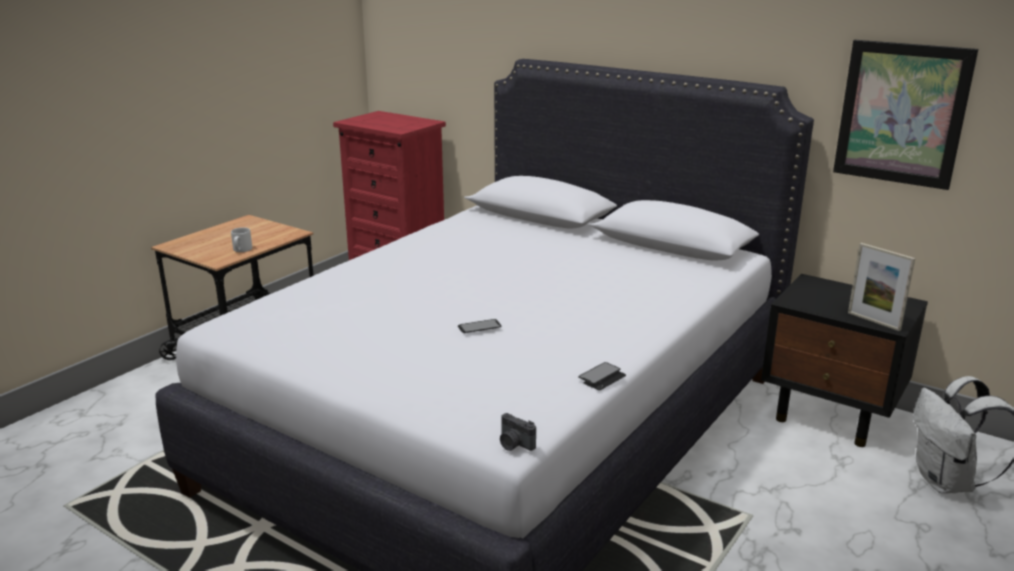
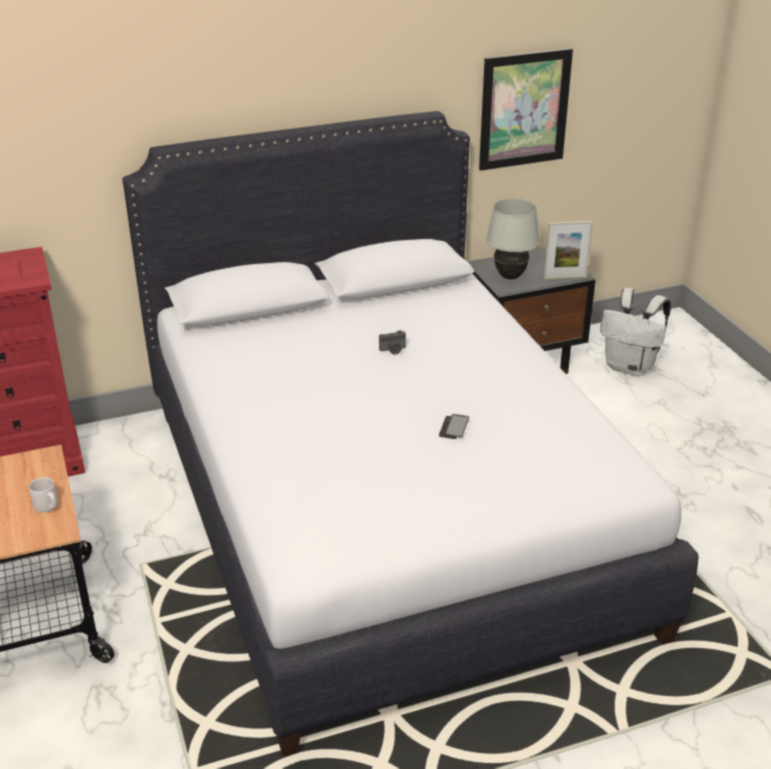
camera: 55 degrees left, 10 degrees up
camera [500,413,536,451] -> camera moved to [379,330,406,355]
phone [578,362,626,390] -> none
none -> white table lamp [486,198,540,279]

